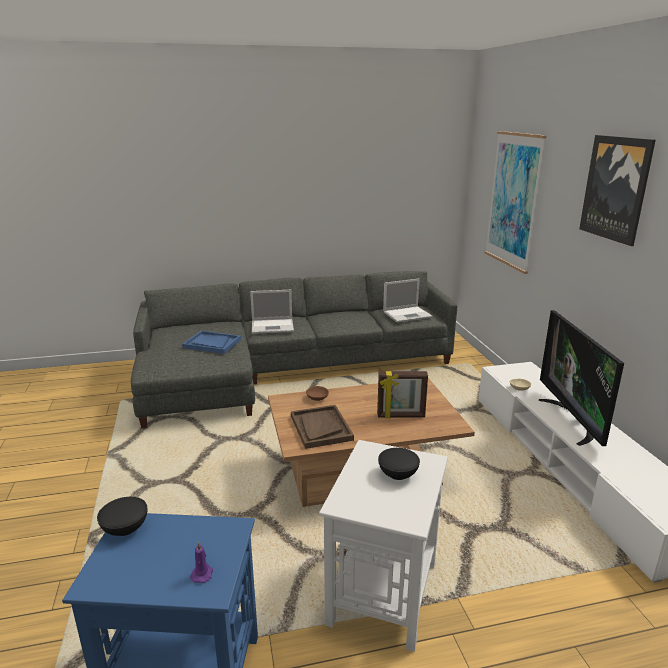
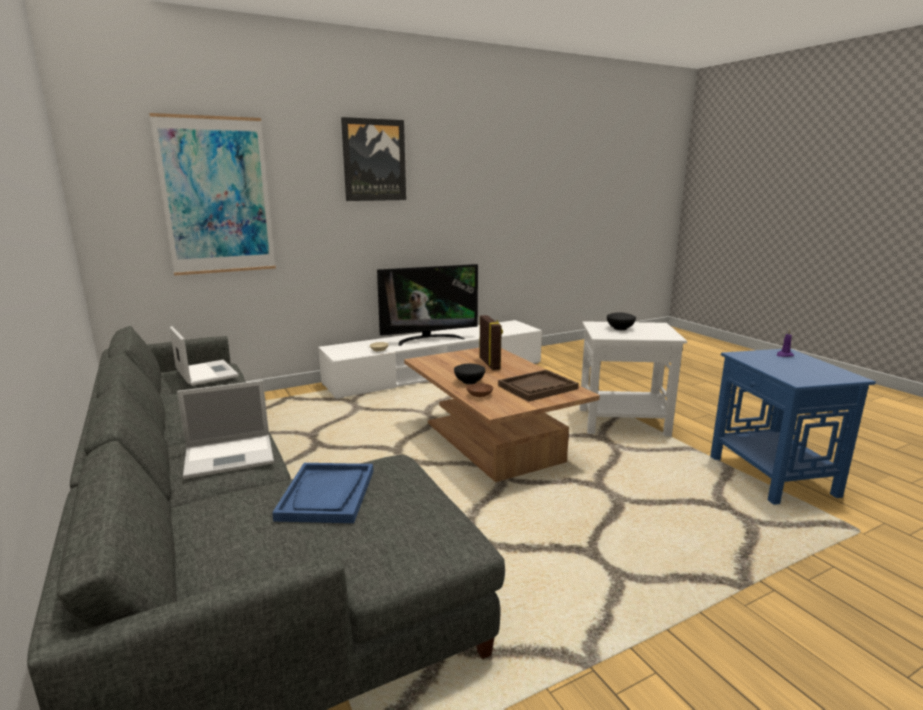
camera: 105 degrees left, 5 degrees down
black bowl [97,497,147,536] -> black bowl moved to [454,363,485,384]
laptop [250,290,294,334] -> laptop turned 90 degrees clockwise [177,380,274,479]

